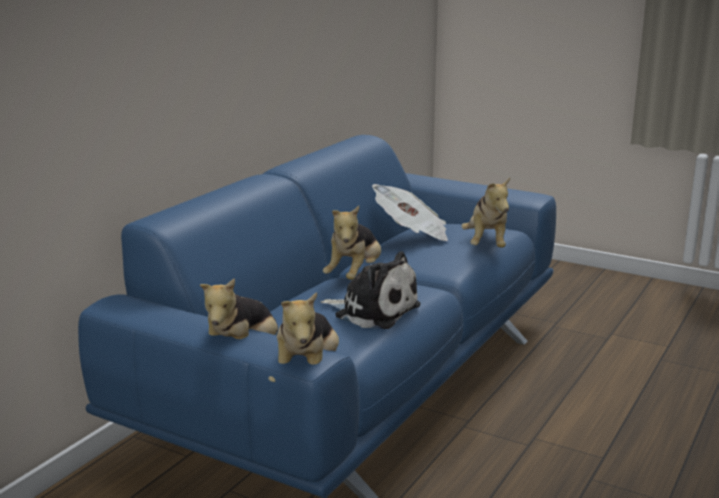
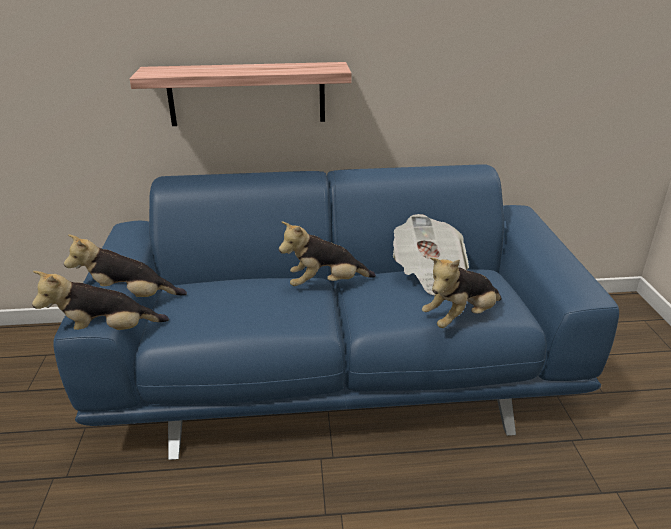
camera: 55 degrees right, 10 degrees up
plush toy [321,251,421,329] -> none
none -> shelf [130,62,352,126]

